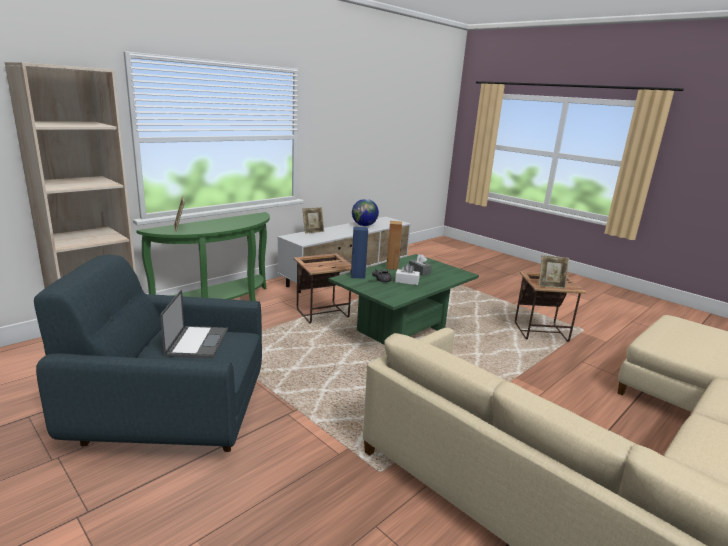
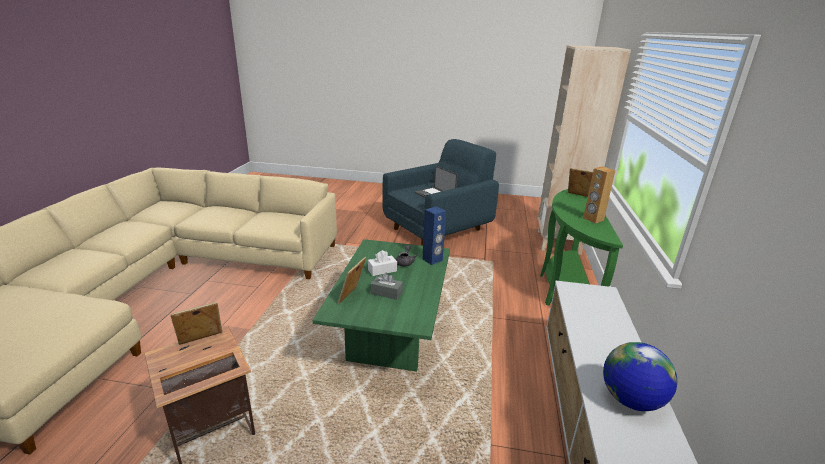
camera: 145 degrees right, 5 degrees up
side table [294,253,351,324] -> none
picture frame [302,207,324,234] -> picture frame moved to [337,257,366,304]
brown speaker [386,221,402,270] -> brown speaker moved to [583,166,615,224]

